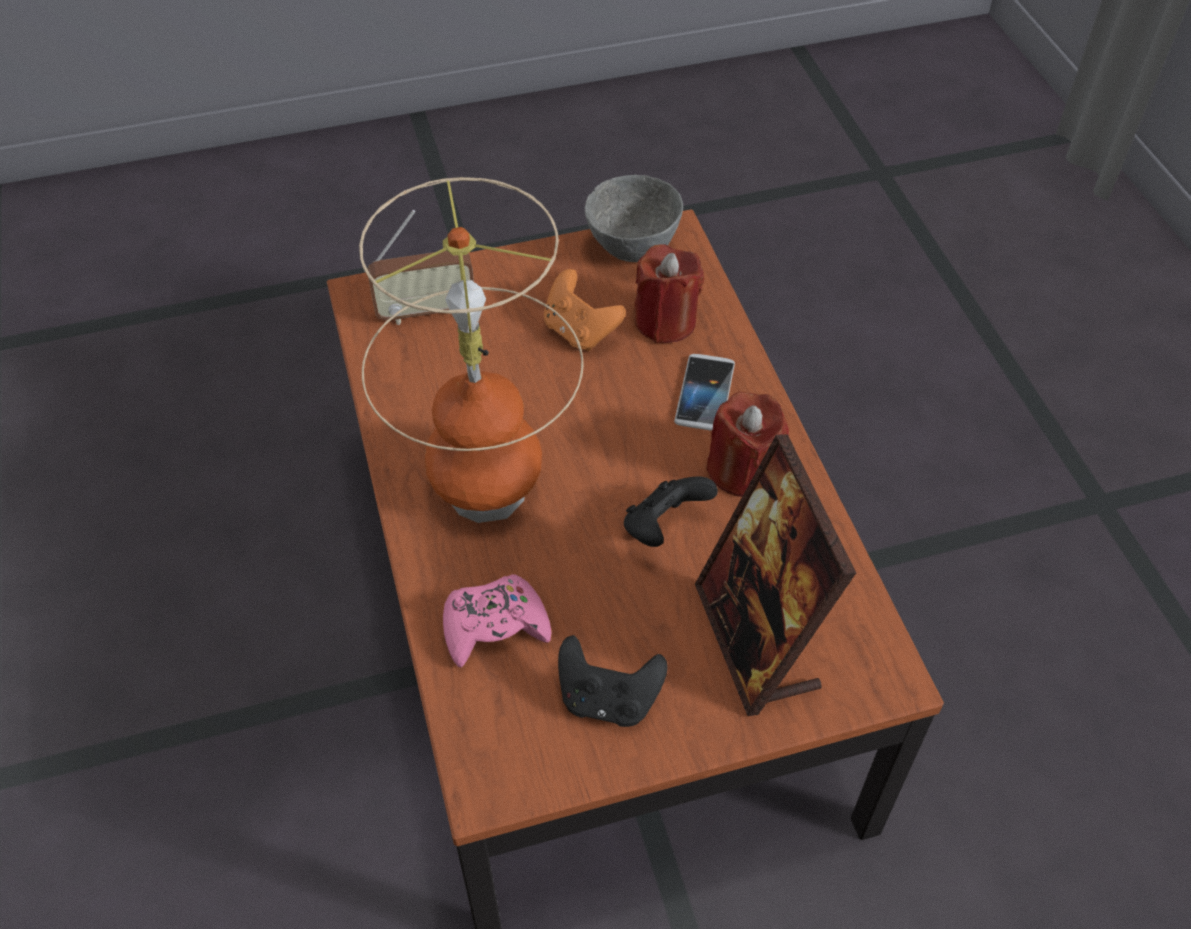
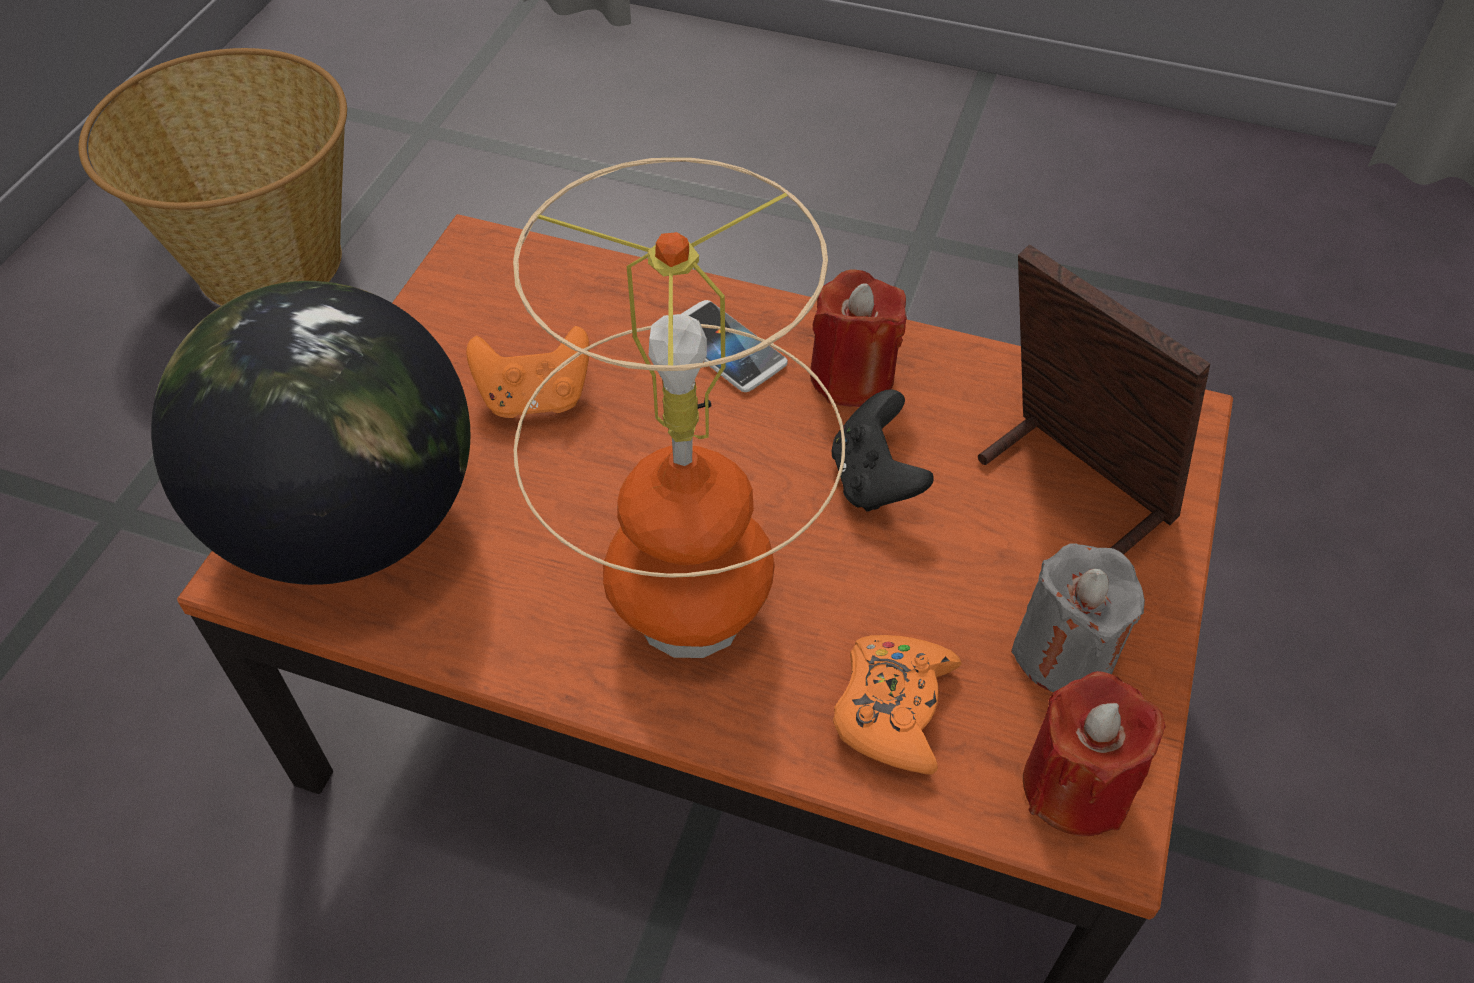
camera: 55 degrees left, 0 degrees up
radio [367,210,474,325] -> globe [151,281,470,585]
pink game controller [443,574,552,667] -> orange game controller [833,635,962,775]
black game controller [558,635,668,727] -> grey candle [1011,544,1145,693]
grey bowl [585,175,683,262] -> none
red candle [634,244,704,343] -> red candle moved to [1023,671,1166,836]
picture frame [695,434,856,716] -> picture frame turned 150 degrees counterclockwise [978,244,1210,555]
none -> basket [79,48,347,306]

